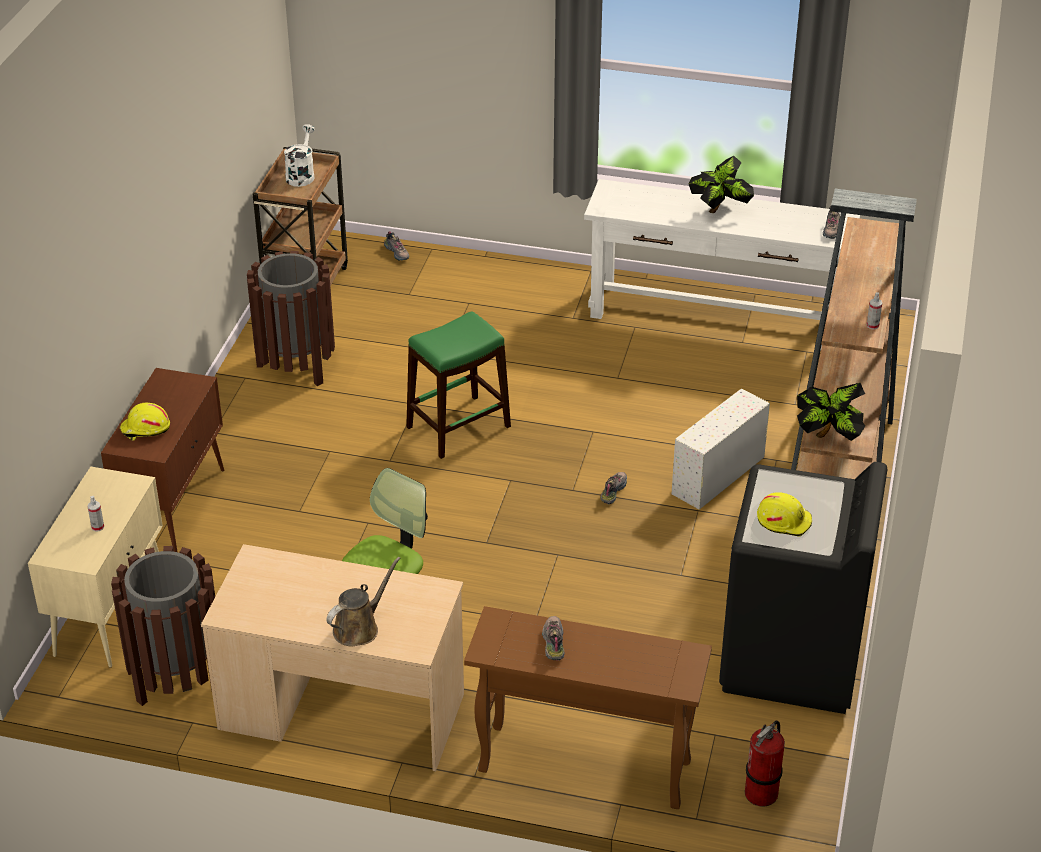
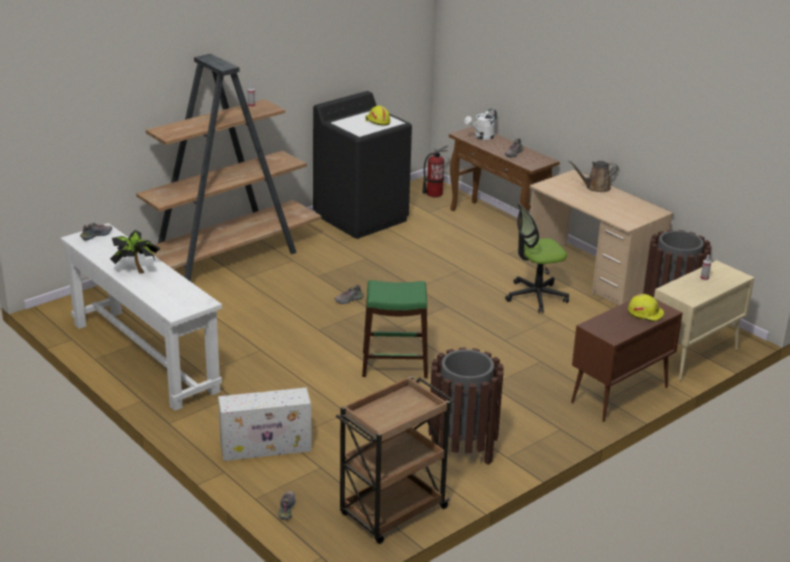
camera: 145 degrees left, 10 degrees down
white watering can [284,124,315,187] -> white watering can moved to [464,108,497,140]
white storage box [672,389,770,510] -> white storage box moved to [218,388,312,461]
potted plant [797,383,865,441] -> none

